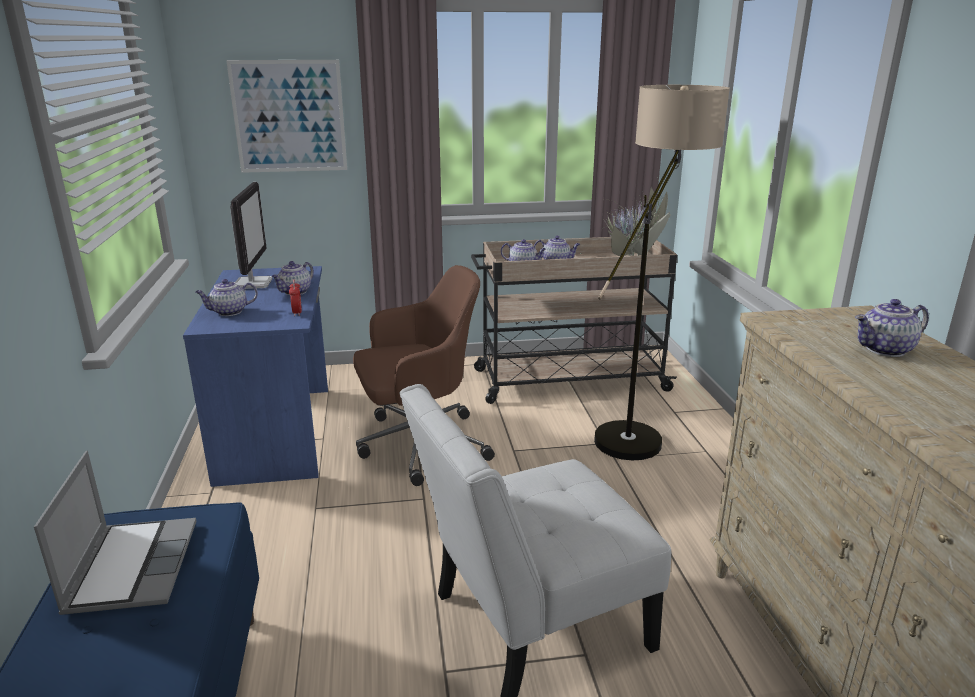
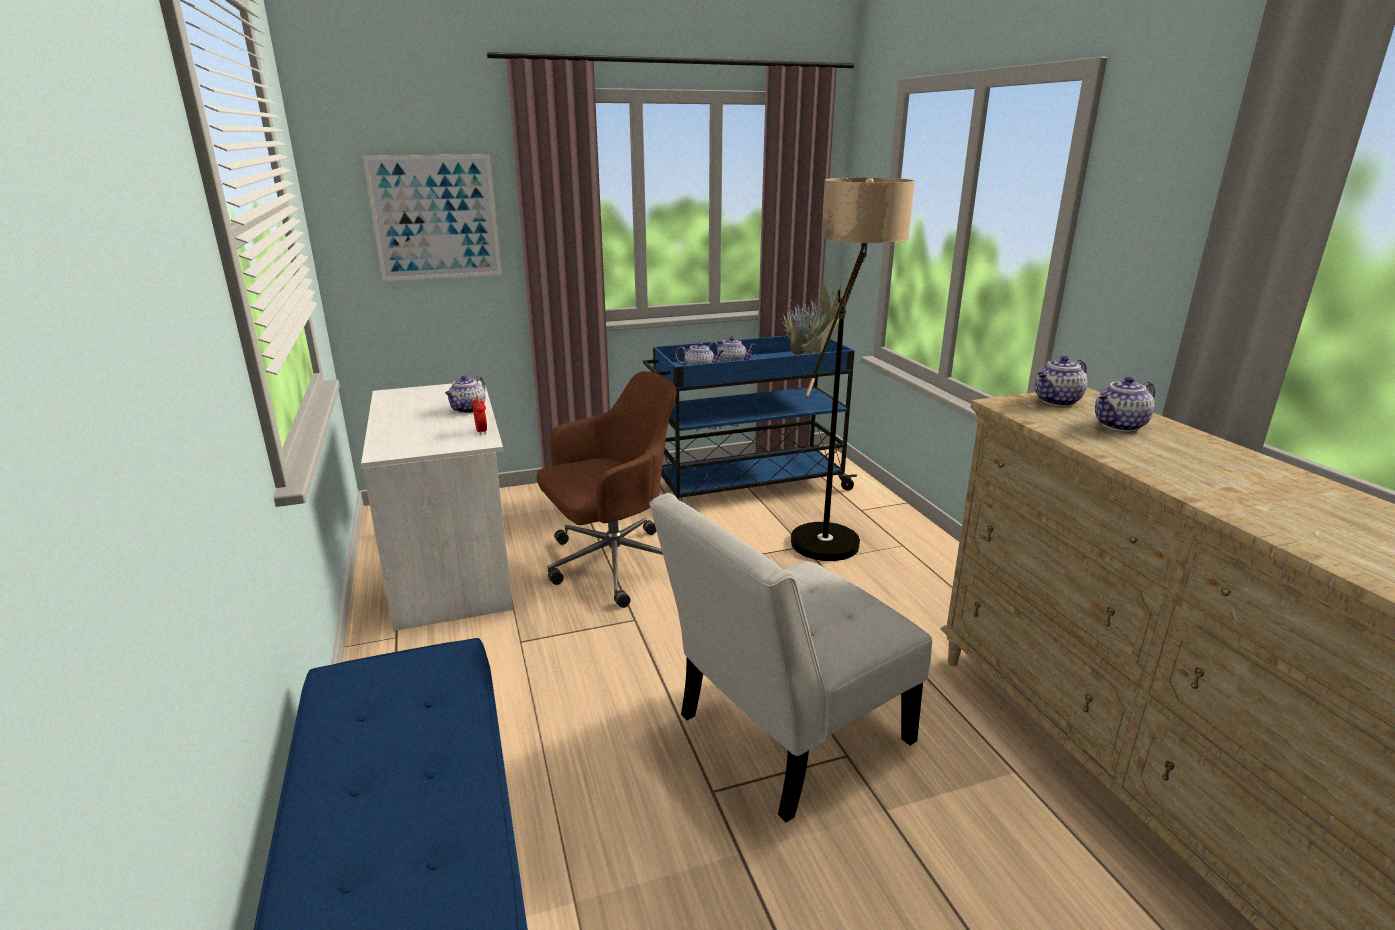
camera: 10 degrees left, 0 degrees up
laptop [34,451,196,615] -> none
blue desk [183,266,328,487] -> white desk [361,381,513,631]
teapot [195,279,258,316] -> teapot moved to [1035,356,1088,406]
monitor [230,182,273,289] -> none
beige cart [471,237,677,404] -> blue cart [643,334,857,501]

